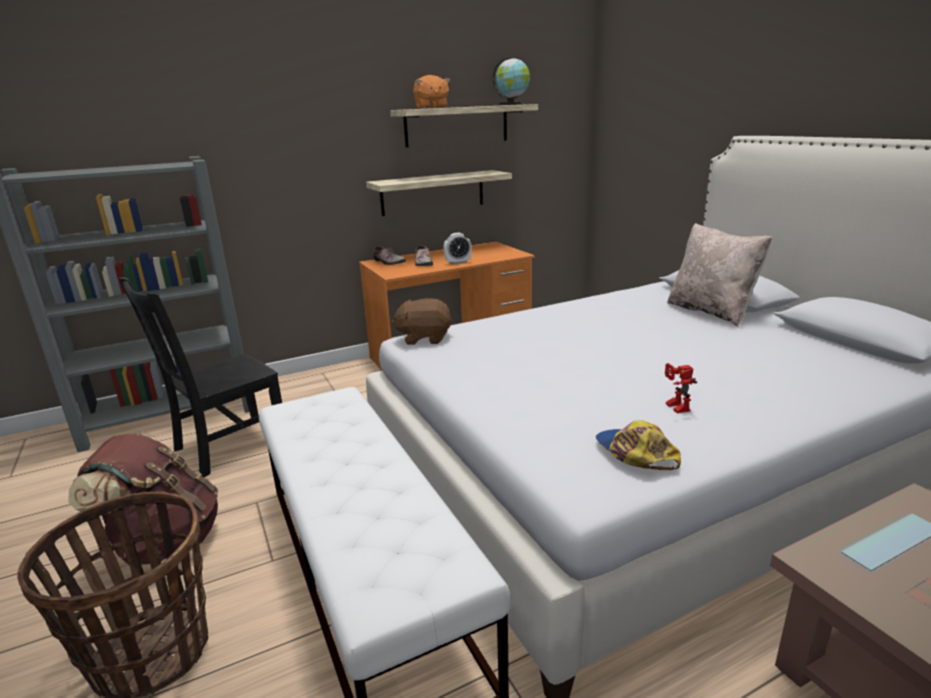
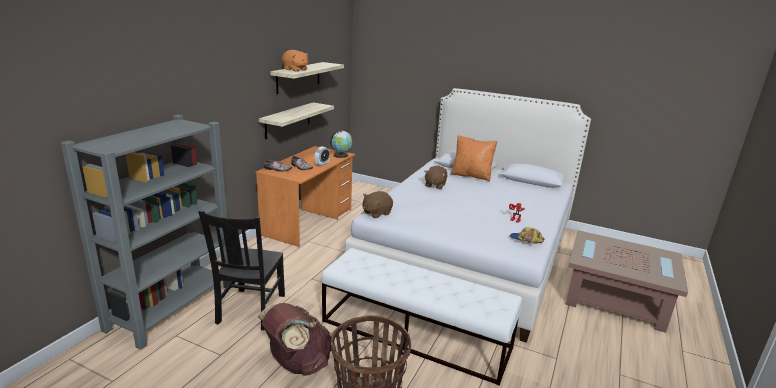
camera: 40 degrees left, 0 degrees up
globe [493,57,530,105] -> globe moved to [330,130,352,158]
beige pillow [667,223,772,326] -> orange pillow [450,135,498,182]
none -> brown plush toy [424,166,448,189]

